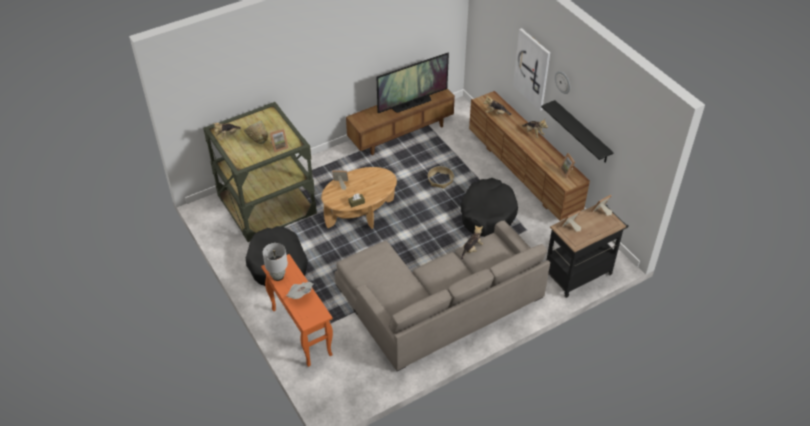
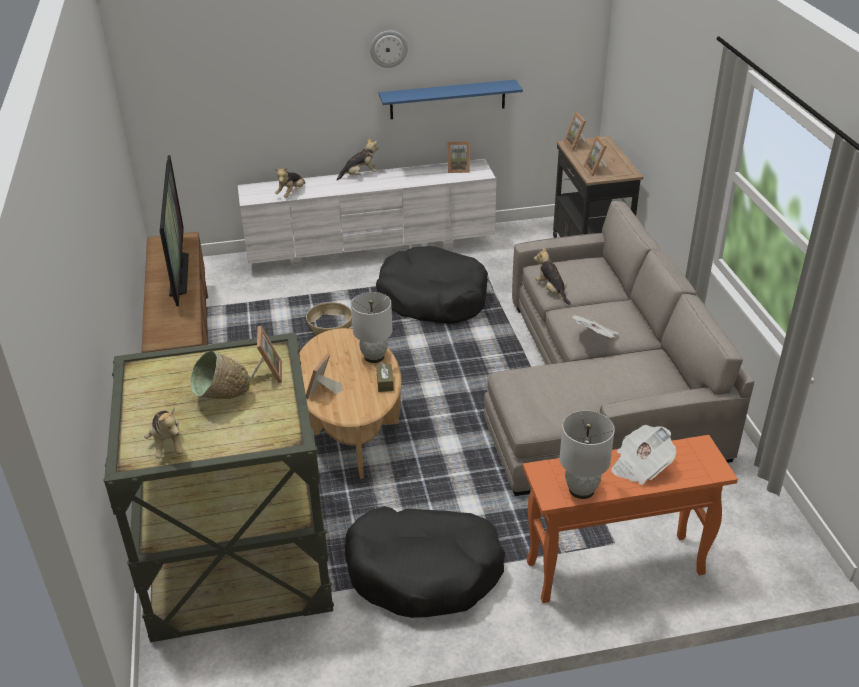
camera: 70 degrees left, 10 degrees down
brown cabinet [469,91,590,221] -> white cabinet [238,159,497,268]
picture [513,28,550,111] -> none
black shelf [541,100,614,163] -> blue shelf [379,80,523,119]
none -> white table lamp [351,292,393,363]
none -> newspaper [572,315,619,338]

